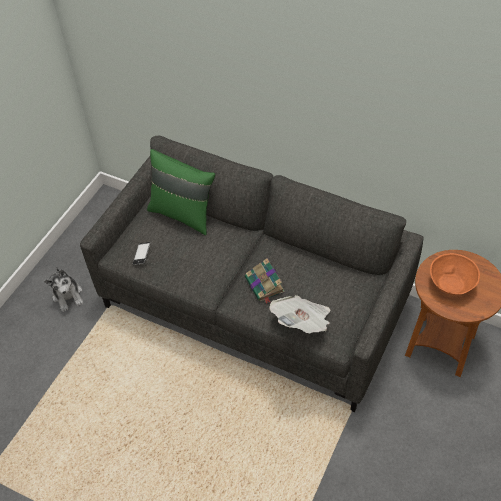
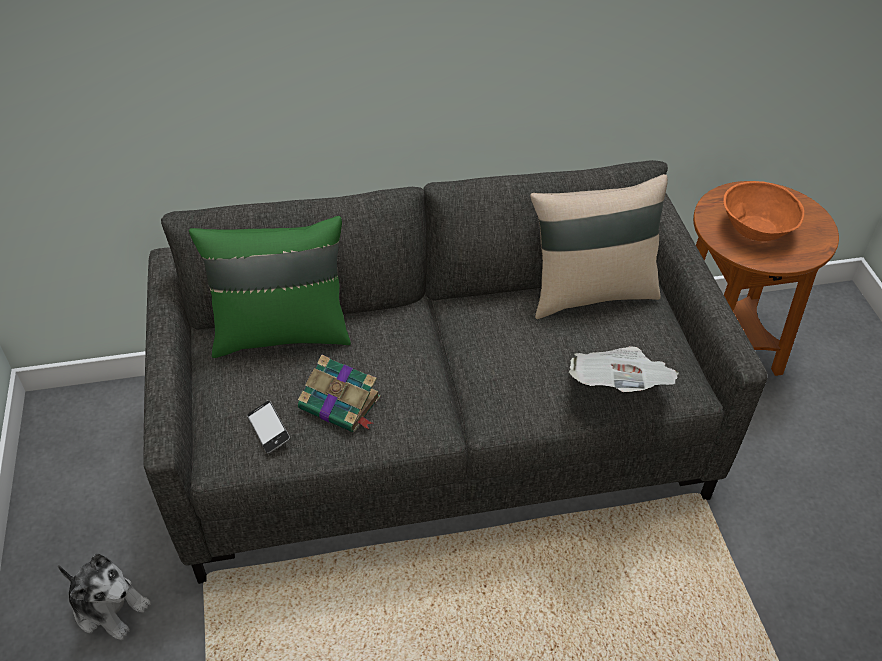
camera: 40 degrees left, 5 degrees down
book [245,258,285,304] -> book moved to [298,355,381,432]
none -> beige pillow [530,174,668,319]

